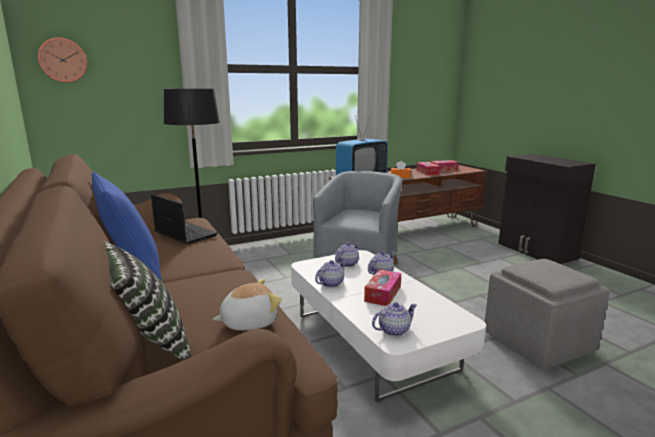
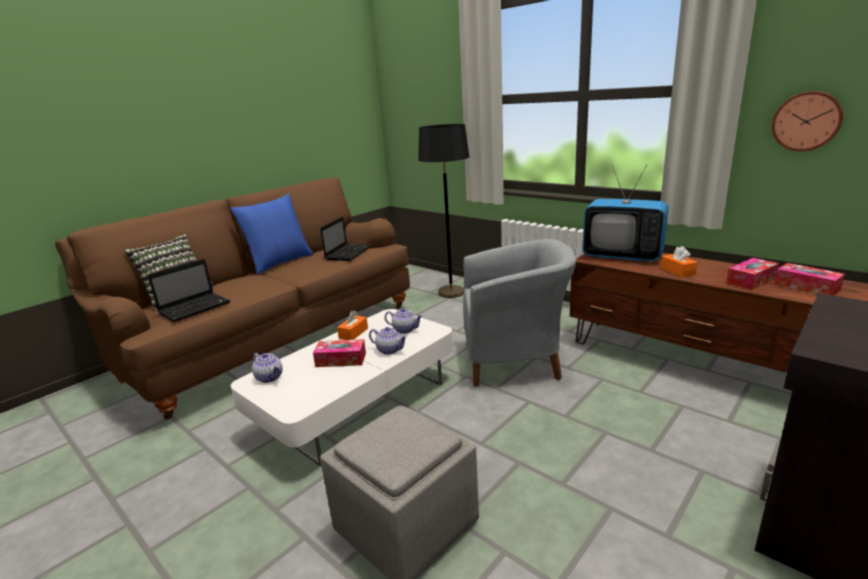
camera: 70 degrees right, 5 degrees up
wall clock [38,37,87,83] -> wall clock moved to [772,91,843,152]
plush toy [213,279,282,330] -> laptop [147,259,230,322]
teapot [315,260,346,287] -> orange tissue box [337,311,368,340]

